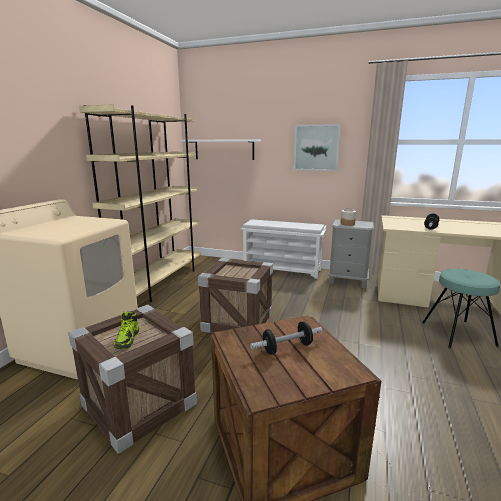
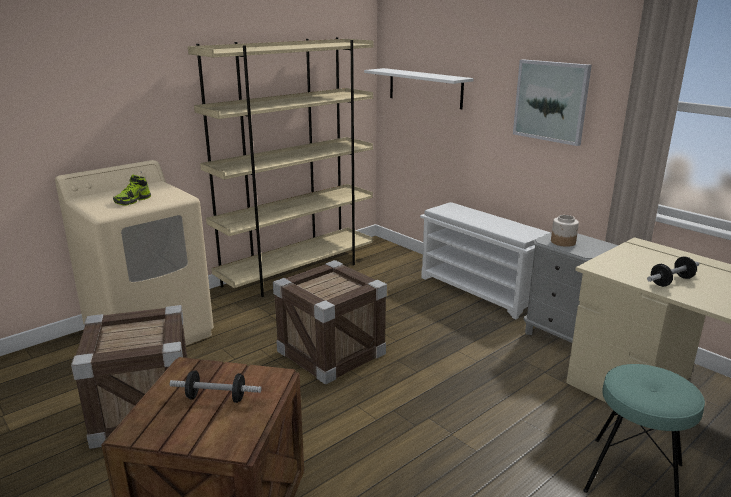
camera: 30 degrees right, 5 degrees up
shoe [114,311,139,349] -> shoe moved to [113,174,151,205]

